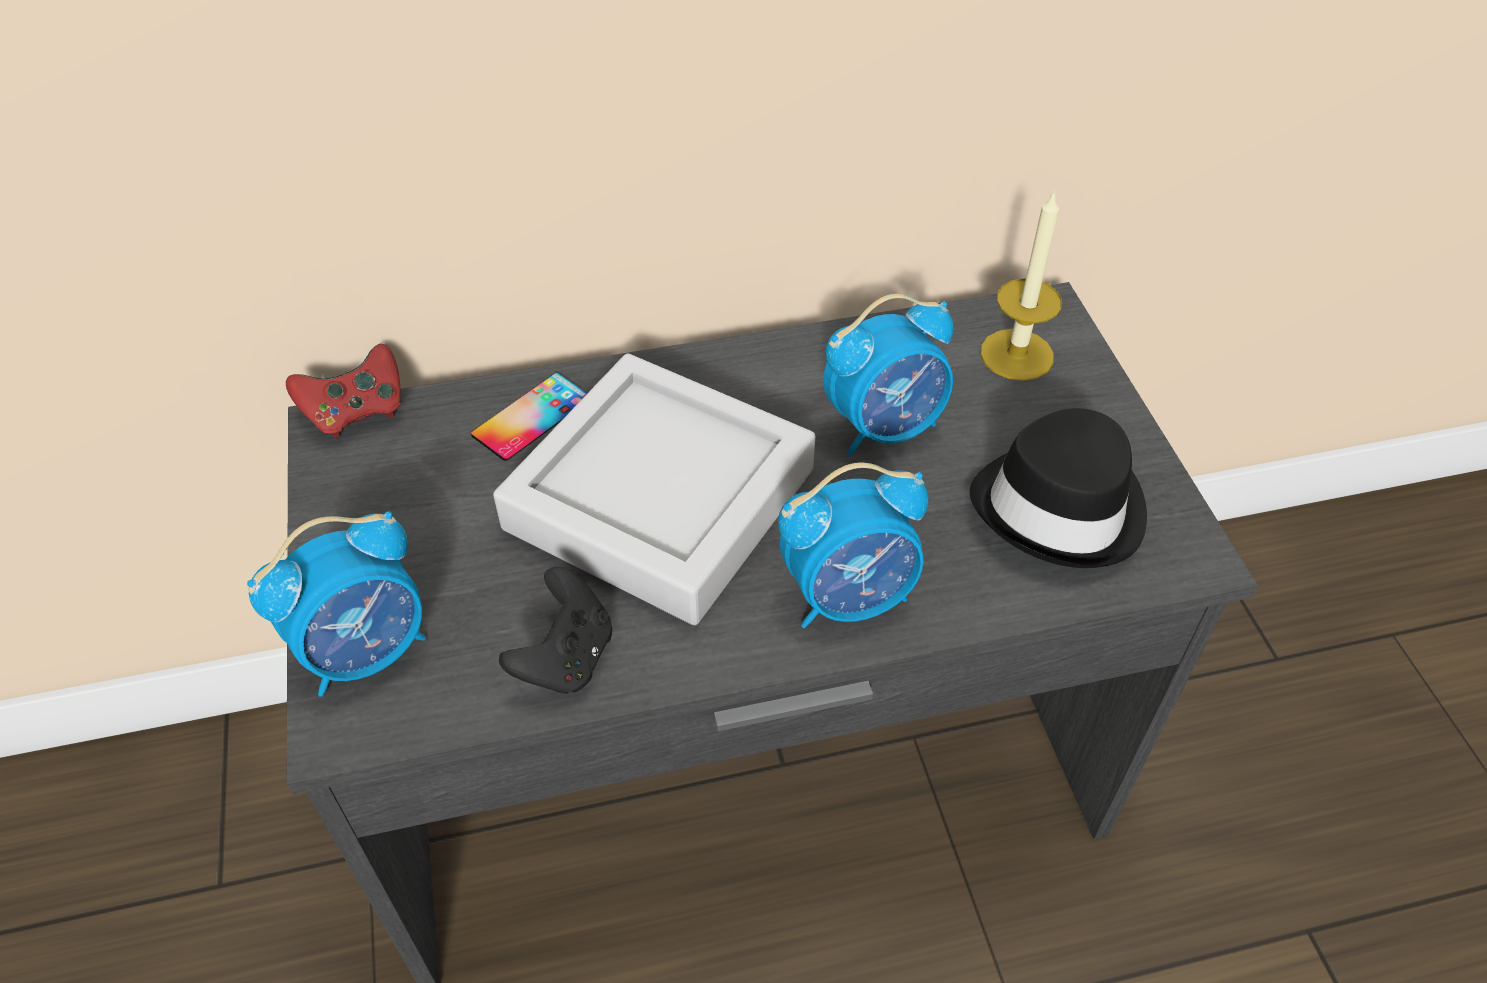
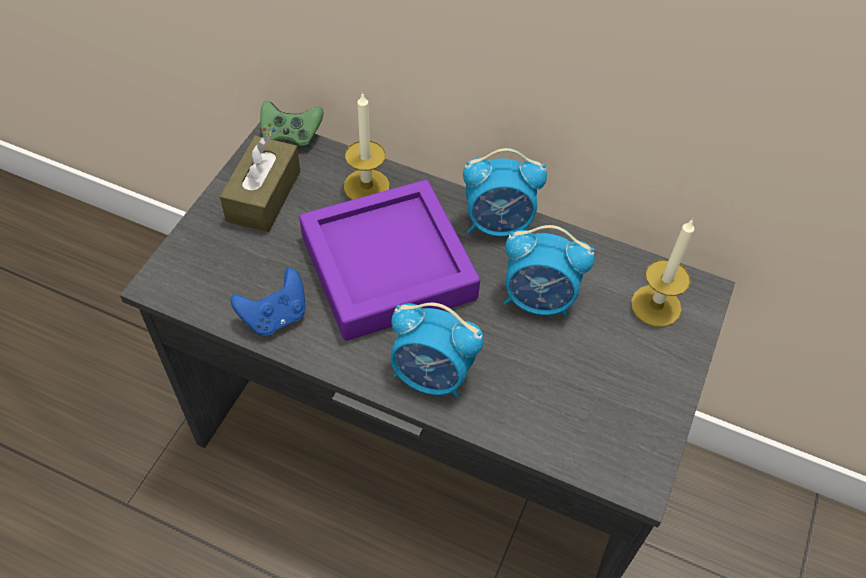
camera: 35 degrees right, 5 degrees up
alarm clock [247,511,426,697] -> alarm clock moved to [463,148,547,237]
red game controller [286,343,401,438] -> green game controller [260,101,323,148]
phone [471,373,587,461] -> candle [344,92,390,200]
grey tray [493,353,815,625] -> purple tray [299,180,480,341]
black game controller [499,567,612,694] -> blue game controller [231,268,306,336]
black hat [969,408,1147,568] -> none
none -> brown tissue box [220,136,300,232]

